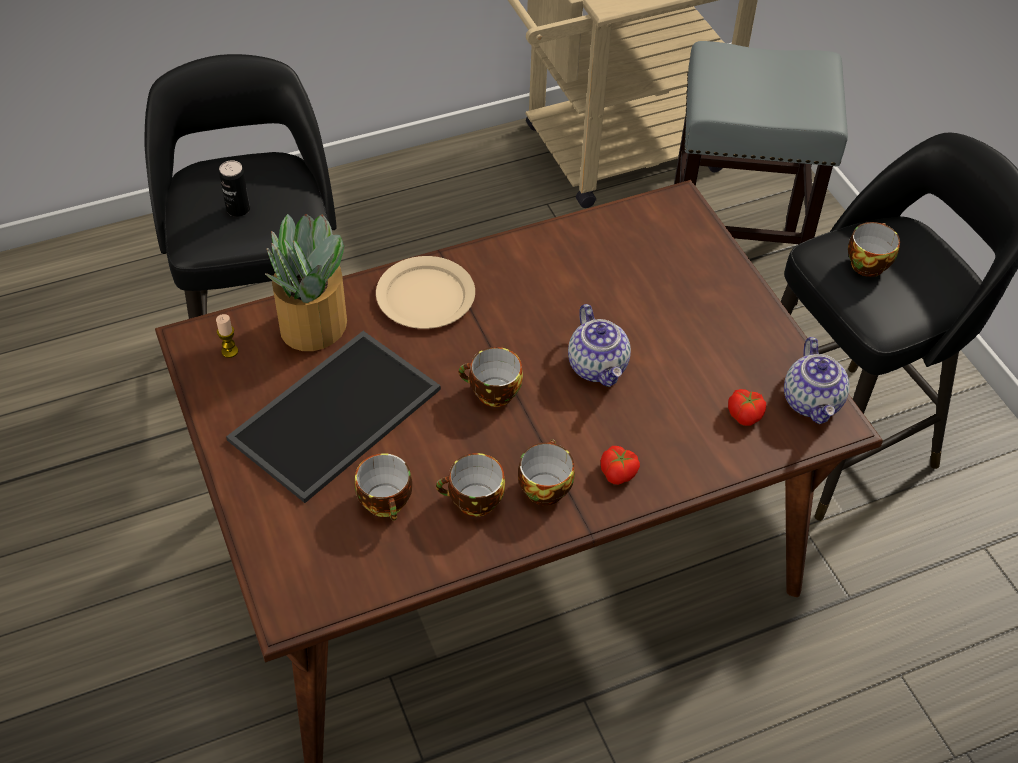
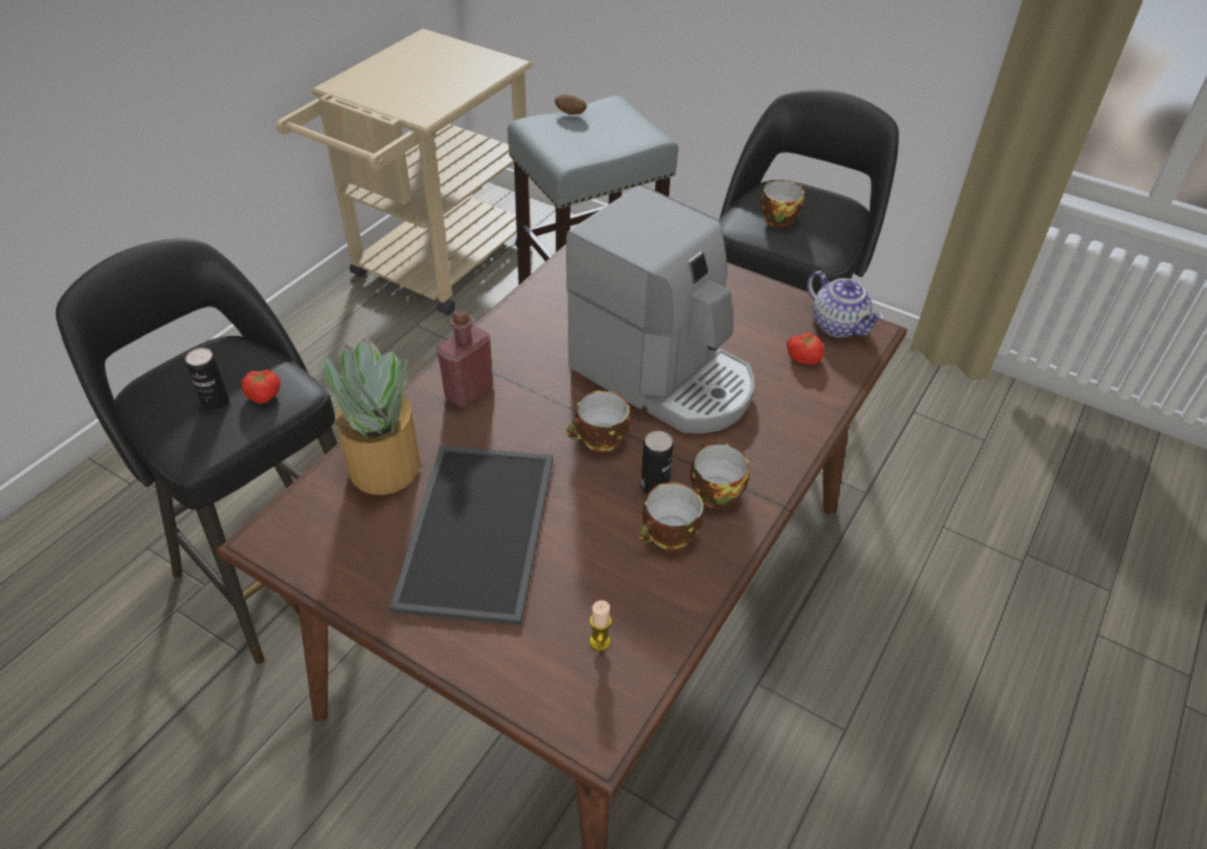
camera: 35 degrees left, 5 degrees down
candle [216,314,238,358] -> candle moved to [590,600,612,652]
cup [355,453,412,521] -> none
beige plate [376,256,475,329] -> red bottle [437,309,494,407]
teapot [568,304,631,387] -> coffee machine [566,185,754,434]
tomato [601,446,640,485] -> tomato moved to [241,370,280,404]
none -> potato [555,94,587,115]
none -> can [641,431,673,494]

